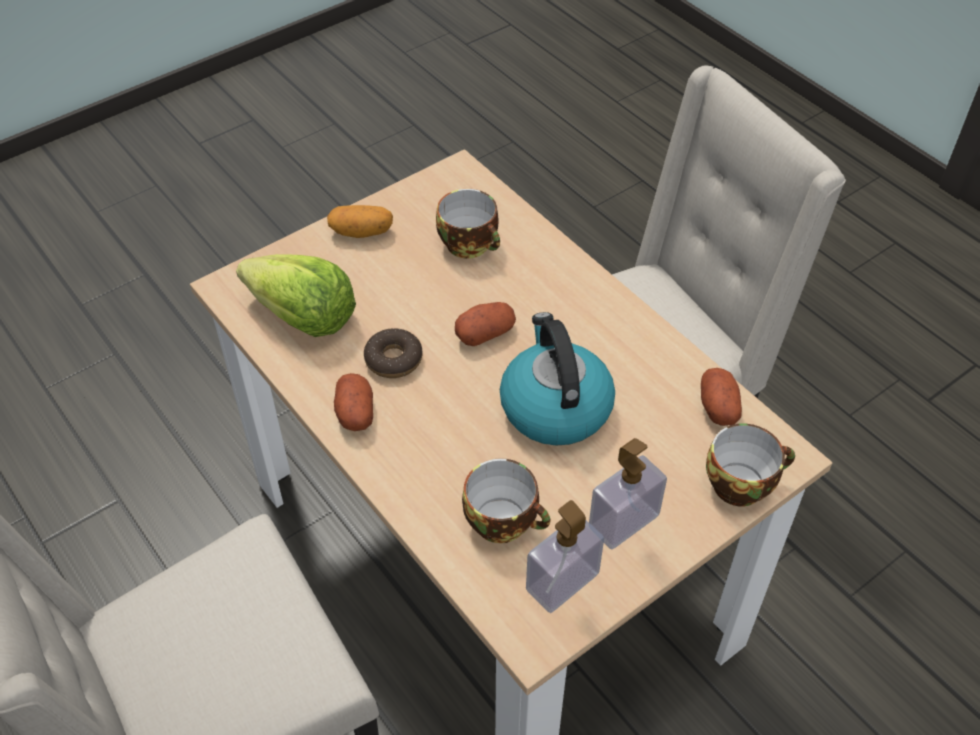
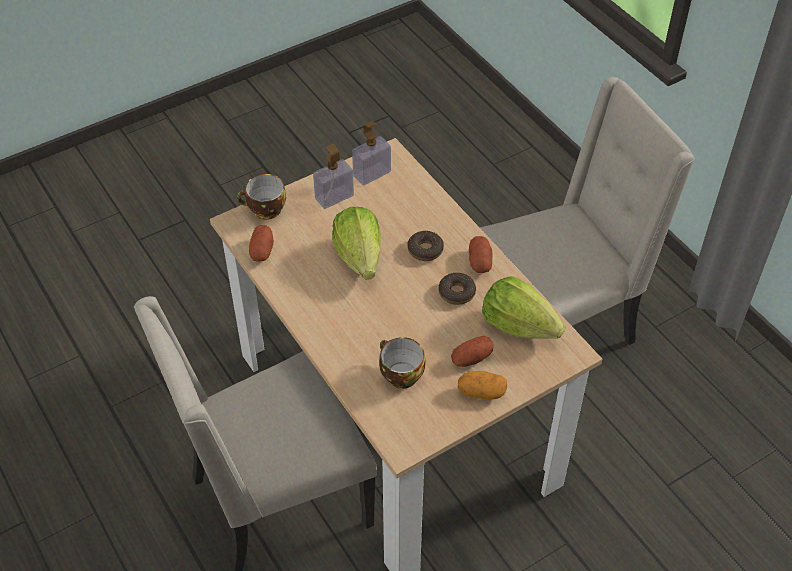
camera: 175 degrees left, 0 degrees up
potato [455,302,516,346] -> potato moved to [451,336,494,367]
cup [462,458,551,543] -> none
kettle [500,312,615,446] -> lettuce [332,207,381,280]
none -> donut [407,231,444,261]

